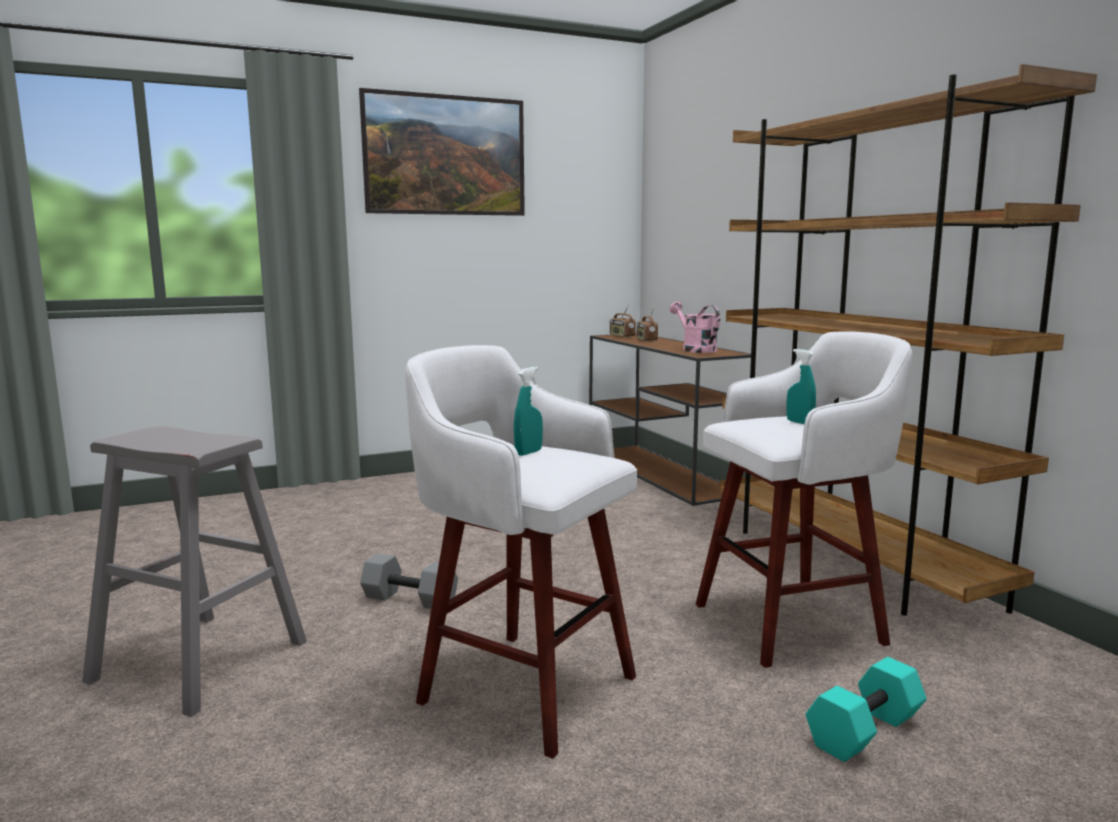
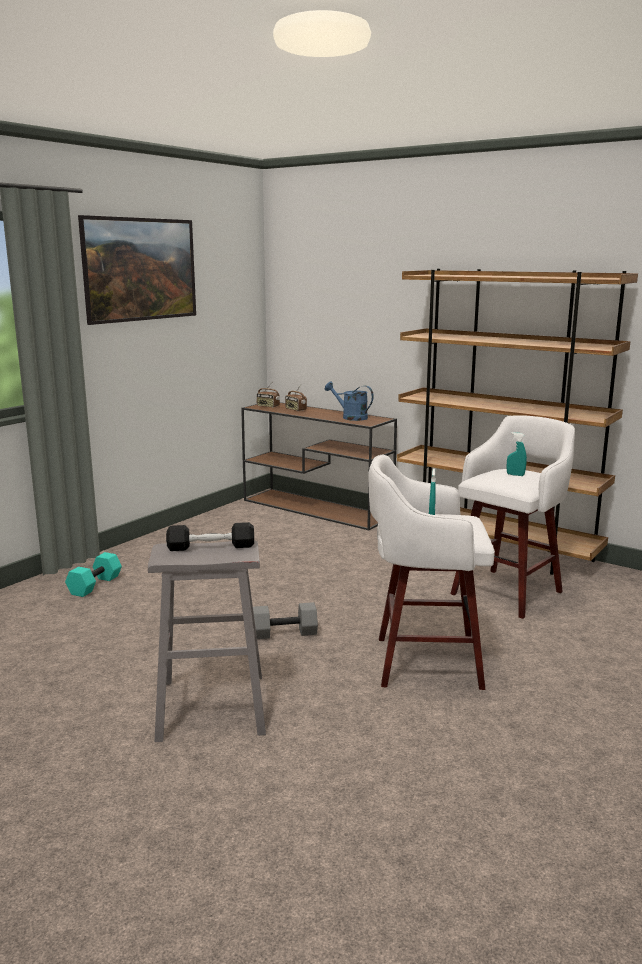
camera: 30 degrees left, 5 degrees up
pink watering can [670,301,720,353] -> blue watering can [325,382,374,421]
turquoise dumbbell [806,657,927,762] -> turquoise dumbbell moved to [65,552,122,597]
none -> black dumbbell [166,522,254,551]

